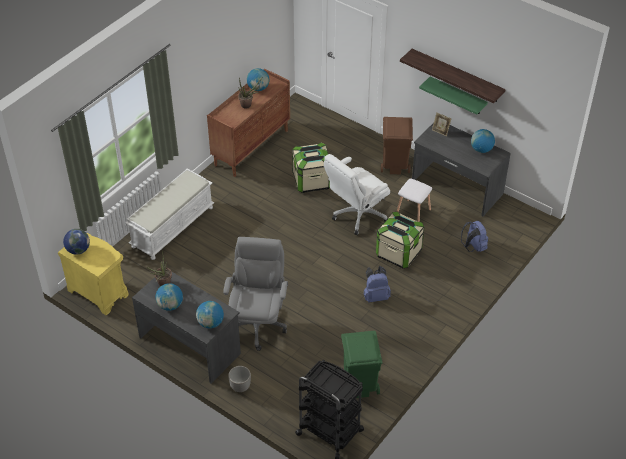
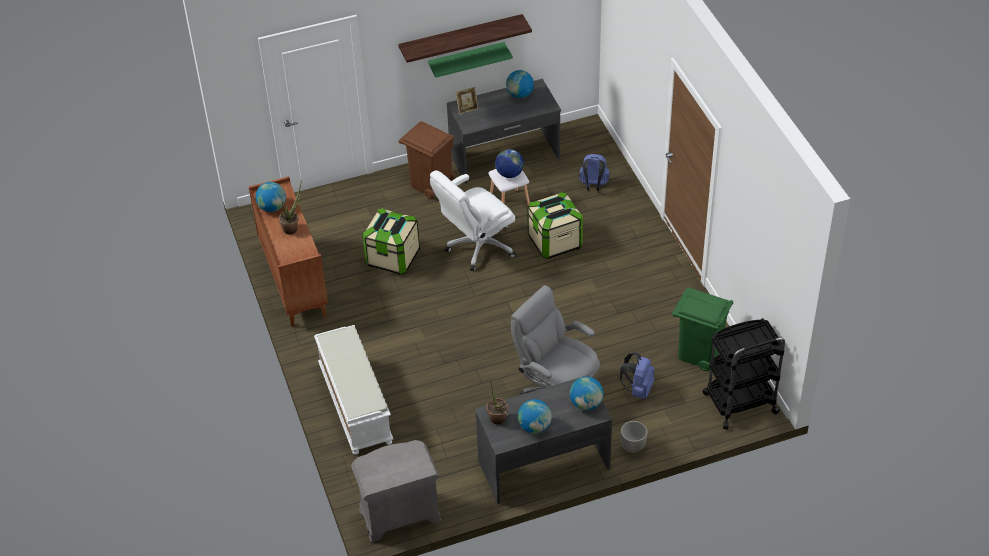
camera: 55 degrees left, 0 degrees up
yellow nightstand [57,233,129,315] -> grey nightstand [351,440,441,542]
globe [63,229,90,255] -> globe moved to [495,149,524,178]
white office chair [324,154,390,235] -> white office chair turned 60 degrees clockwise [430,170,516,271]
blue backpack [364,266,391,302] -> blue backpack moved to [620,352,654,399]

